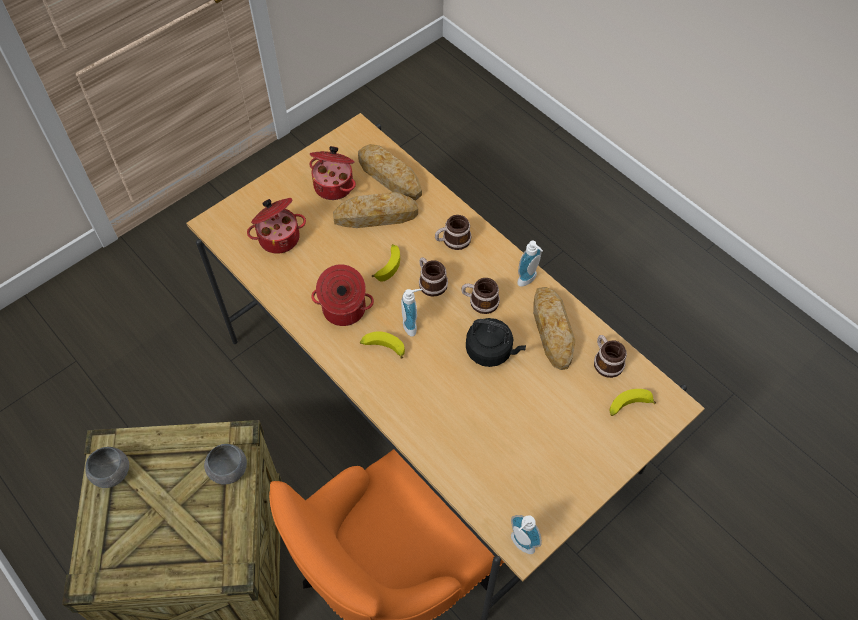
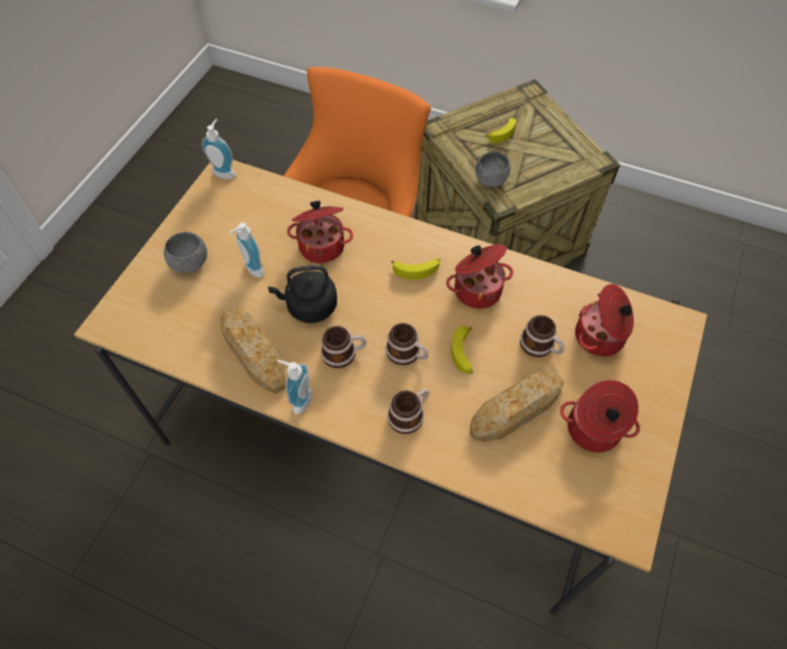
camera: 155 degrees right, 0 degrees up
grey bowl [85,447,129,488] -> grey bowl moved to [164,232,207,273]
bread [358,144,422,200] -> none
soap dispenser [401,289,422,337] -> soap dispenser moved to [229,223,264,278]
mug [594,335,627,378] -> mug moved to [520,315,565,357]
banana [609,389,656,416] -> banana moved to [485,117,516,143]
none -> cooking pot [287,201,353,263]

